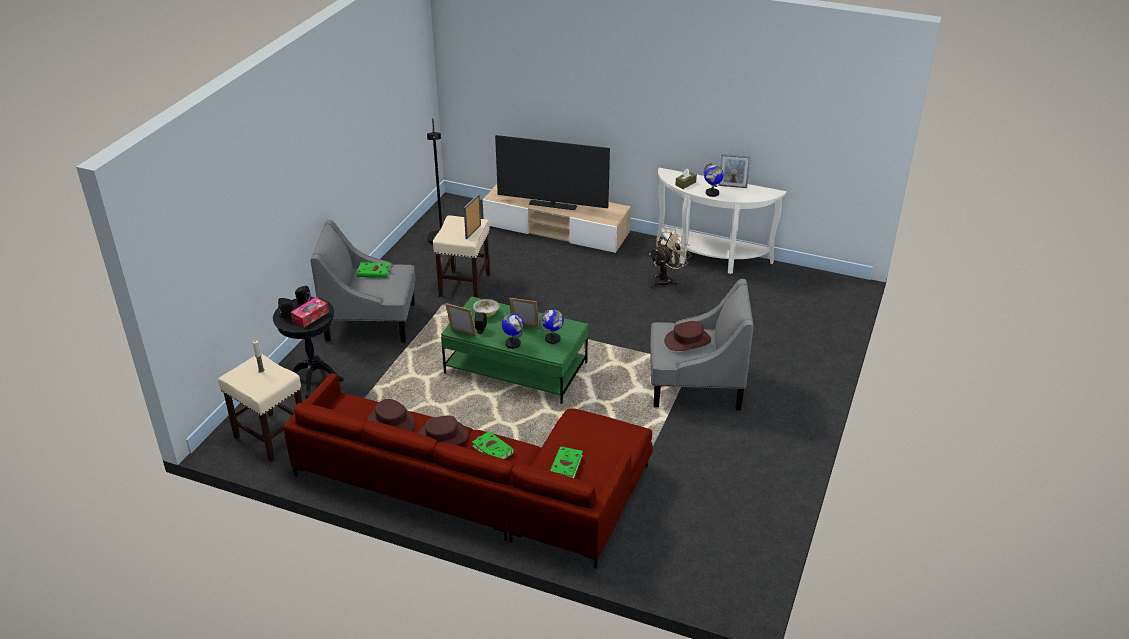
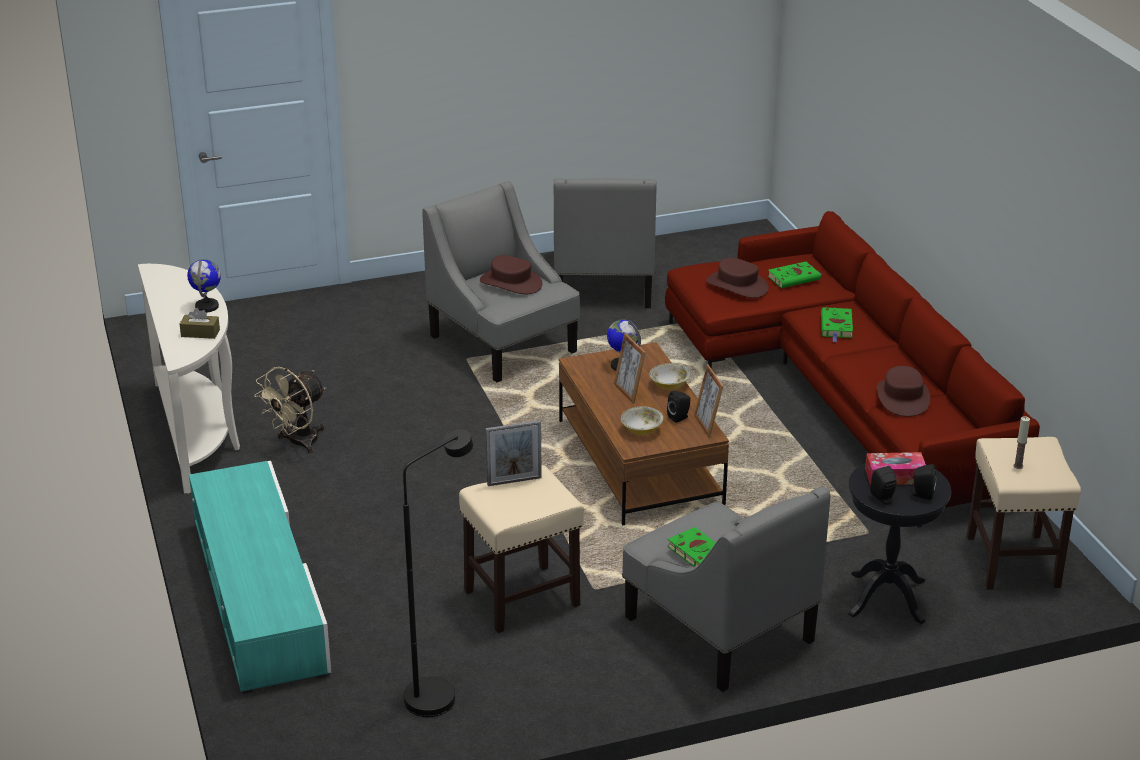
camera: 130 degrees left, 5 degrees down
brown hat [418,416,469,445] -> brown hat moved to [706,258,769,298]
green coffee table [441,296,588,404] -> brown coffee table [559,342,729,525]
beige tv stand [483,184,631,253] -> turquoise tv stand [189,461,331,694]
television [495,135,610,210] -> none
globe [502,314,524,349] -> bowl [649,363,690,390]
beige fan [649,229,691,288] -> beige fan turned 60 degrees counterclockwise [254,367,325,454]
picture frame [718,154,751,188] -> none
none -> grey armchair [554,178,657,308]

